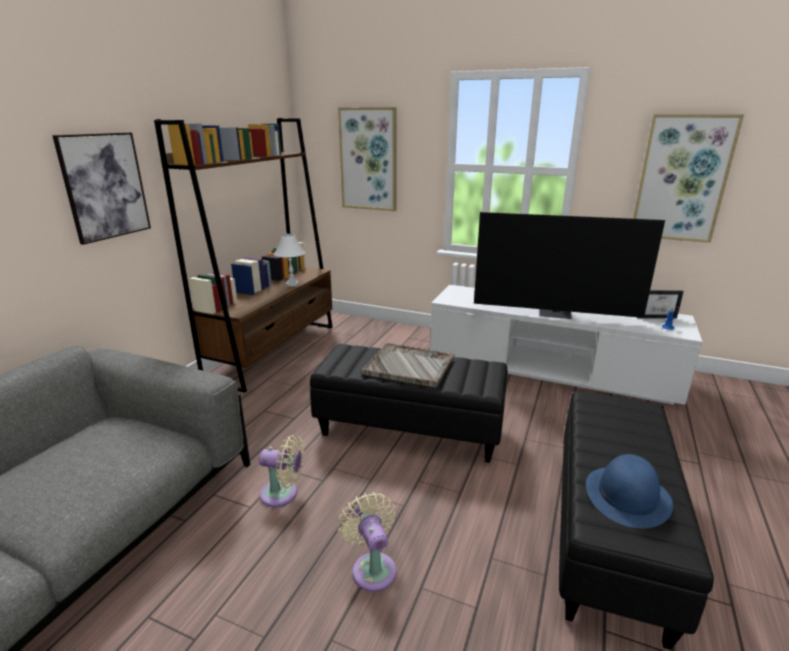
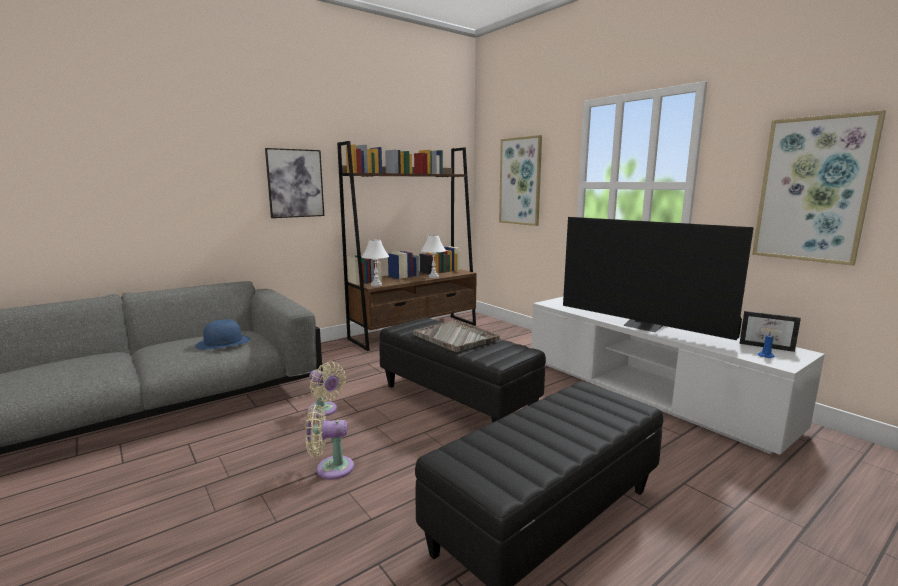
camera: 30 degrees right, 10 degrees down
beige fan [338,492,396,592] -> beige fan turned 105 degrees counterclockwise [305,405,354,480]
blue hat [586,454,673,528] -> blue hat moved to [195,319,250,350]
none -> white table lamp [362,240,389,287]

